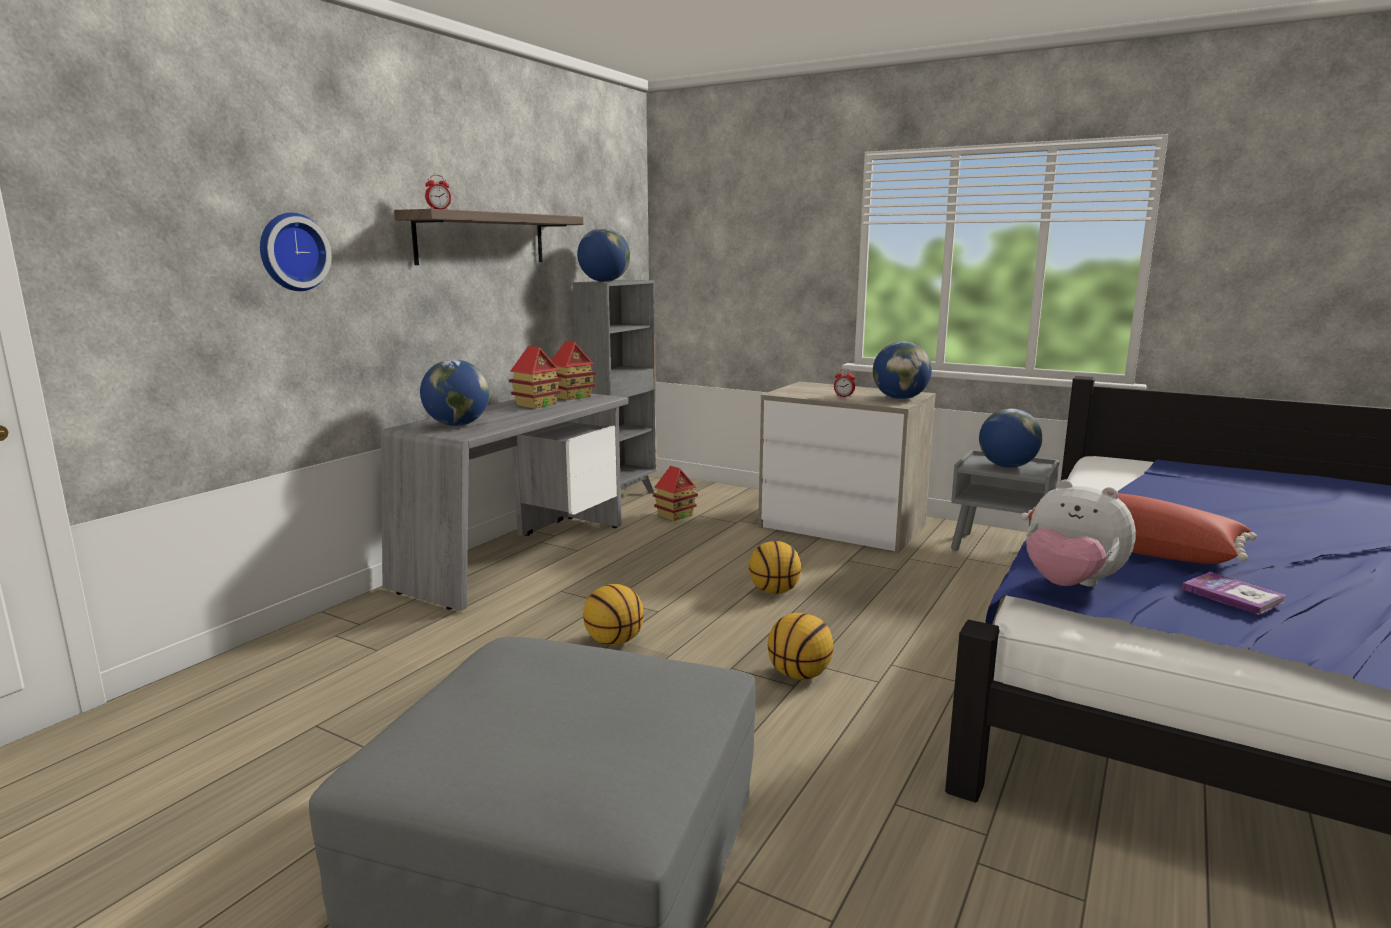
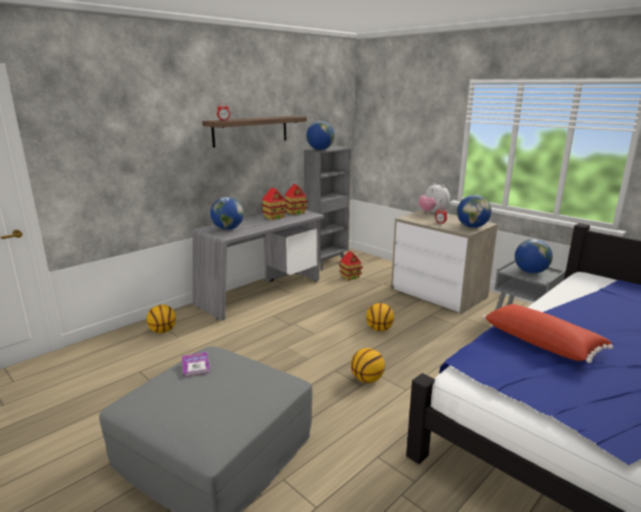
camera: 15 degrees right, 5 degrees up
wall clock [260,213,332,291] -> none
basketball [583,584,644,646] -> basketball moved to [147,305,176,333]
plush toy [1026,480,1136,587] -> plush toy moved to [418,183,450,213]
book [1182,572,1286,615] -> book moved to [182,352,210,377]

